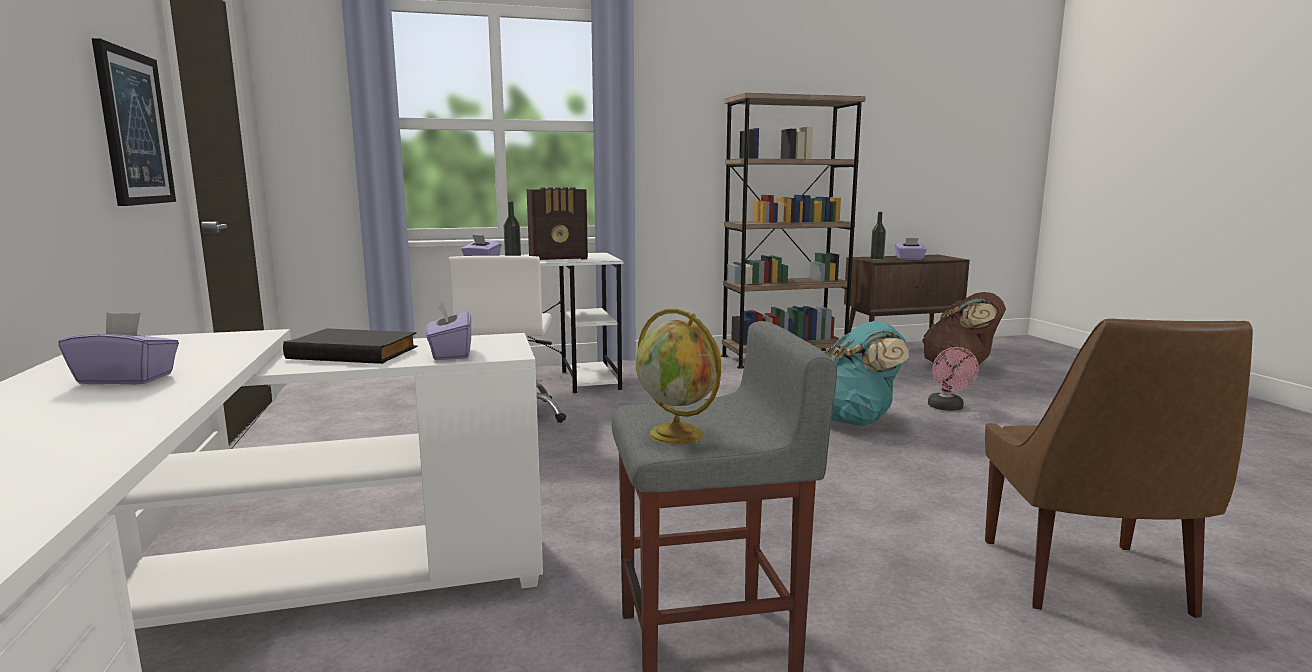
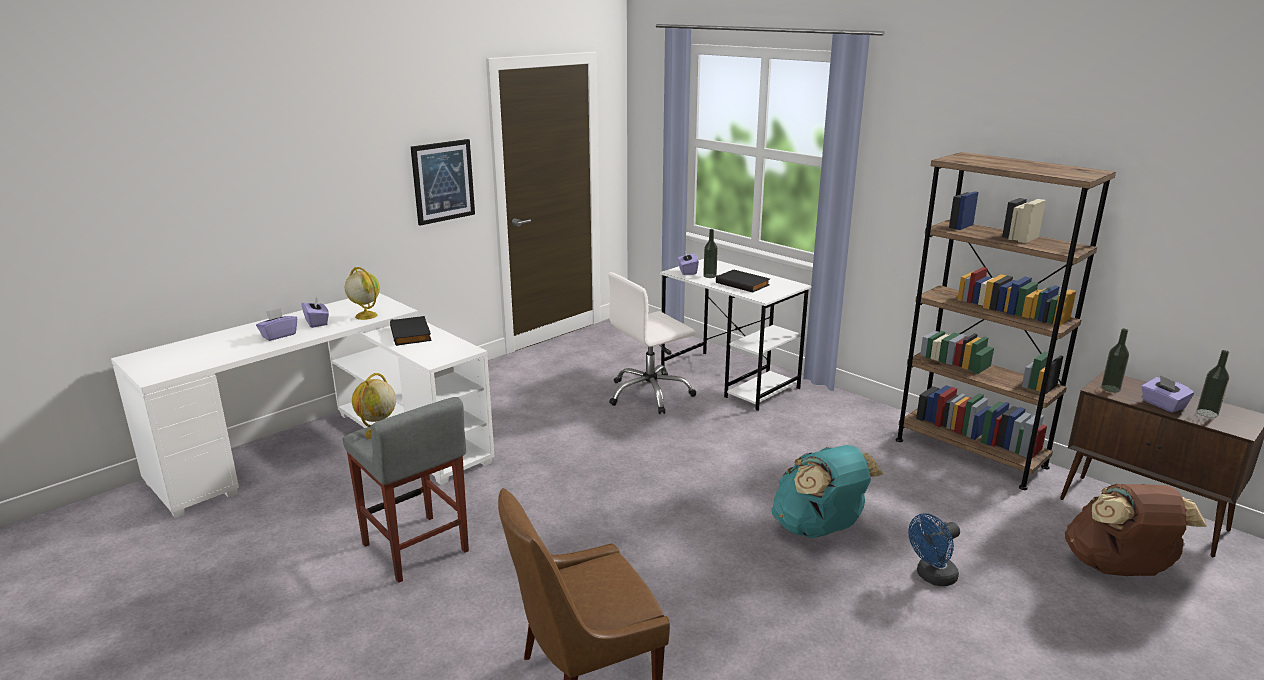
camera: 60 degrees right, 10 degrees up
purple tissue box [425,301,471,360] -> purple tissue box moved to [256,308,297,341]
radio [527,187,588,260] -> black book [716,269,770,293]
pink fan [928,347,979,411] -> blue fan [908,513,960,586]
none -> globe [345,267,380,320]
none -> bottle [1197,350,1229,418]

